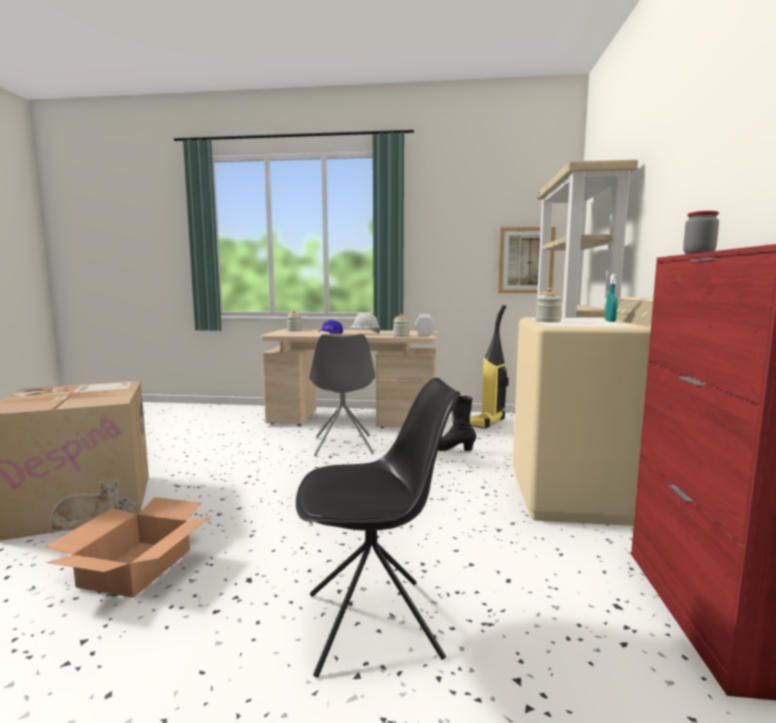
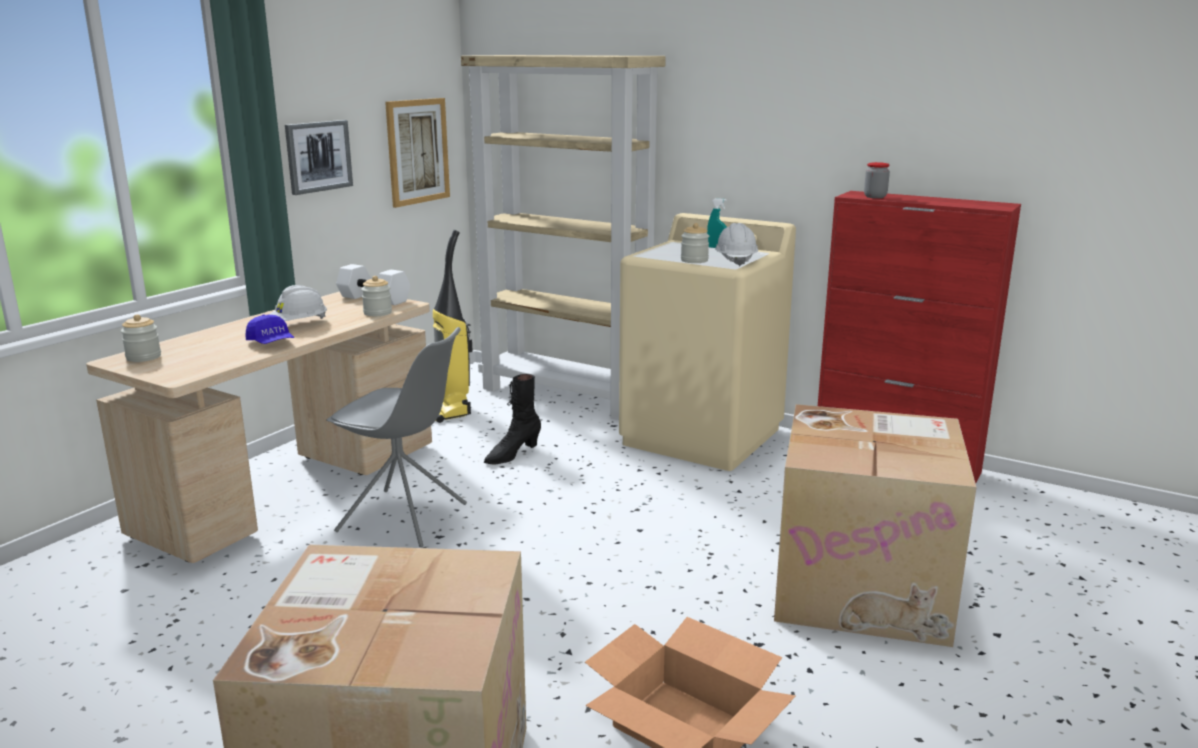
camera: 65 degrees left, 10 degrees up
black chair [296,378,461,678] -> cardboard box [774,404,976,647]
none -> picture [285,120,353,195]
none -> white hard hat [715,223,758,267]

